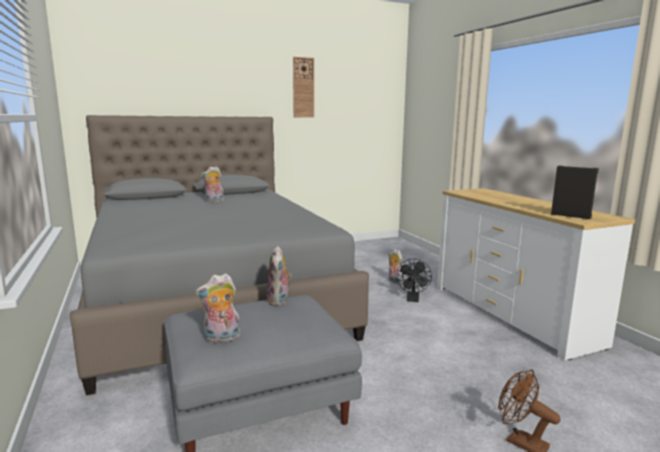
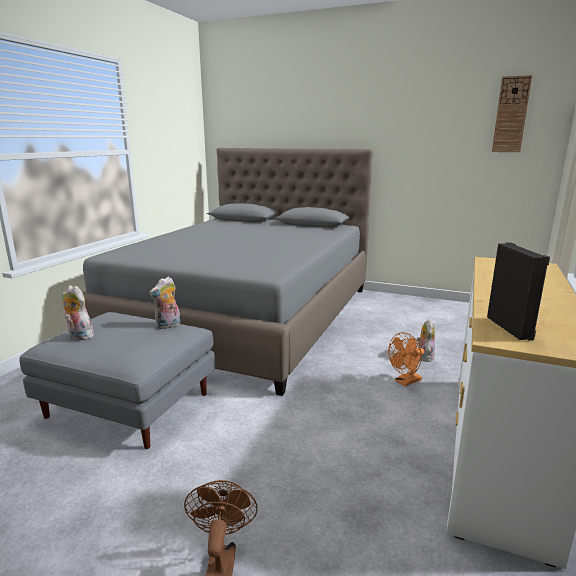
camera: 45 degrees right, 5 degrees up
plush toy [201,166,224,202] -> none
wall clock [293,57,314,118] -> wall clock moved to [492,75,532,152]
black fan [397,259,432,302] -> orange fan [388,332,425,387]

